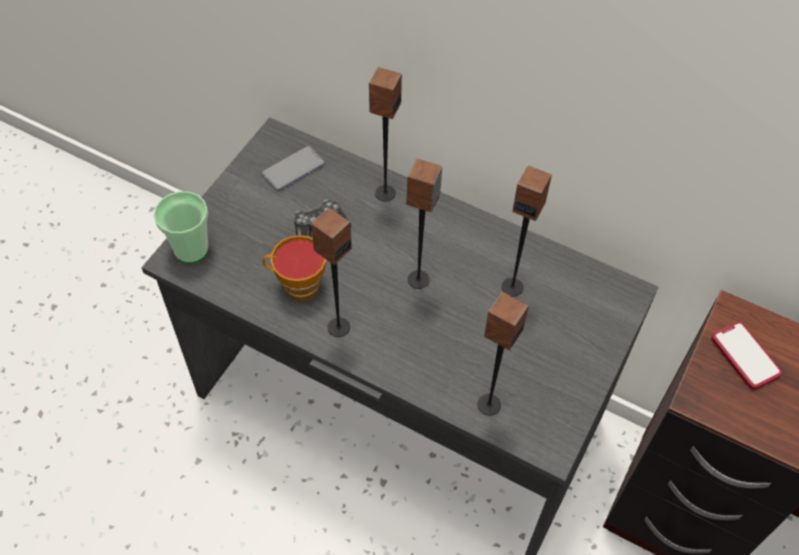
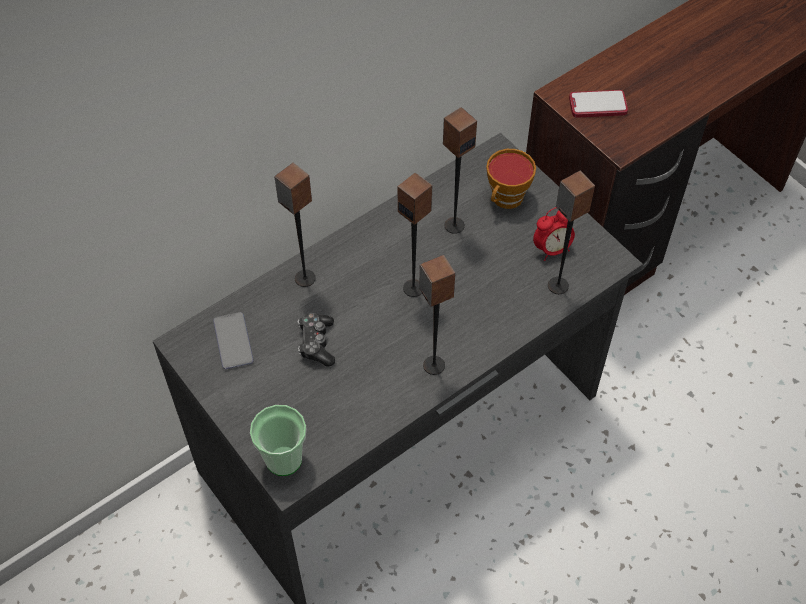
camera: 65 degrees left, 0 degrees up
cup [263,235,326,301] -> cup moved to [486,149,536,209]
none -> alarm clock [533,207,575,261]

